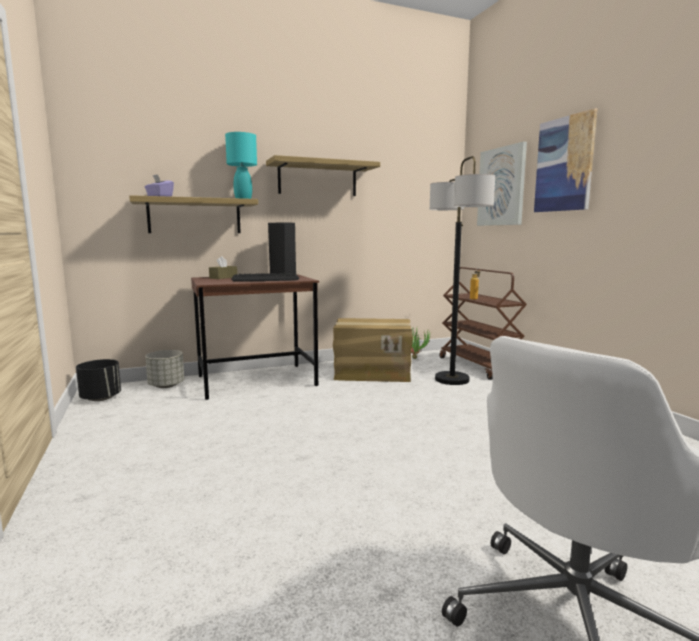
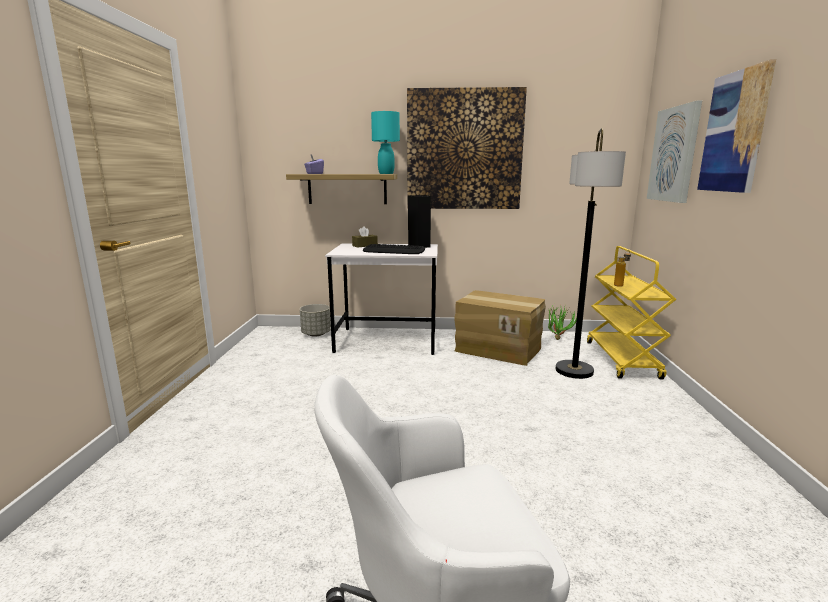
camera: 25 degrees right, 5 degrees up
black planter [76,359,121,401] -> none
brown desk [191,274,319,400] -> white desk [325,244,438,355]
shelf [266,155,380,196] -> picture [407,87,527,209]
brown cart [439,267,527,380] -> yellow cart [587,246,677,379]

